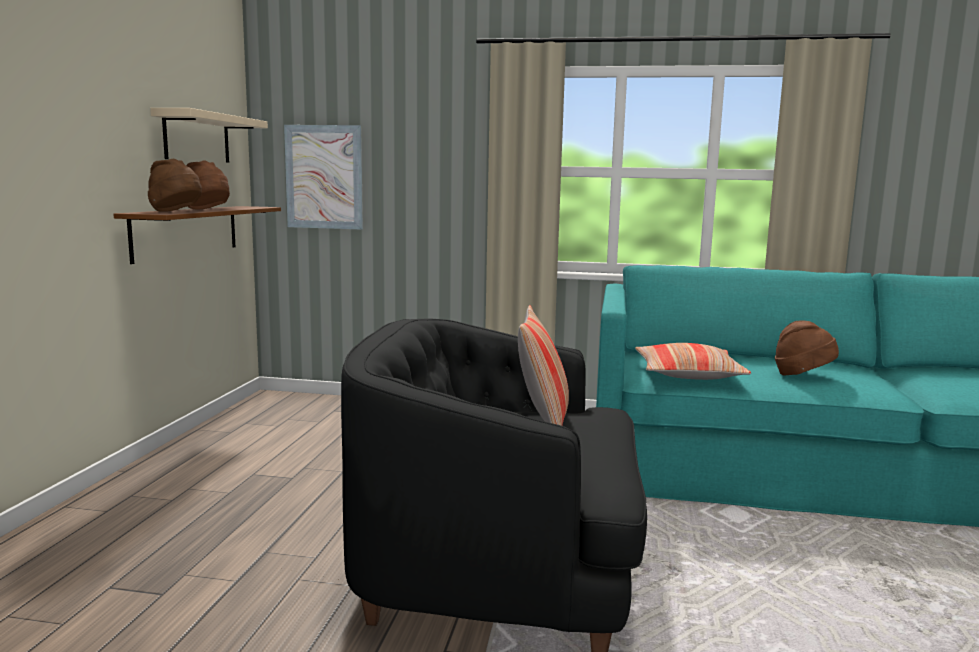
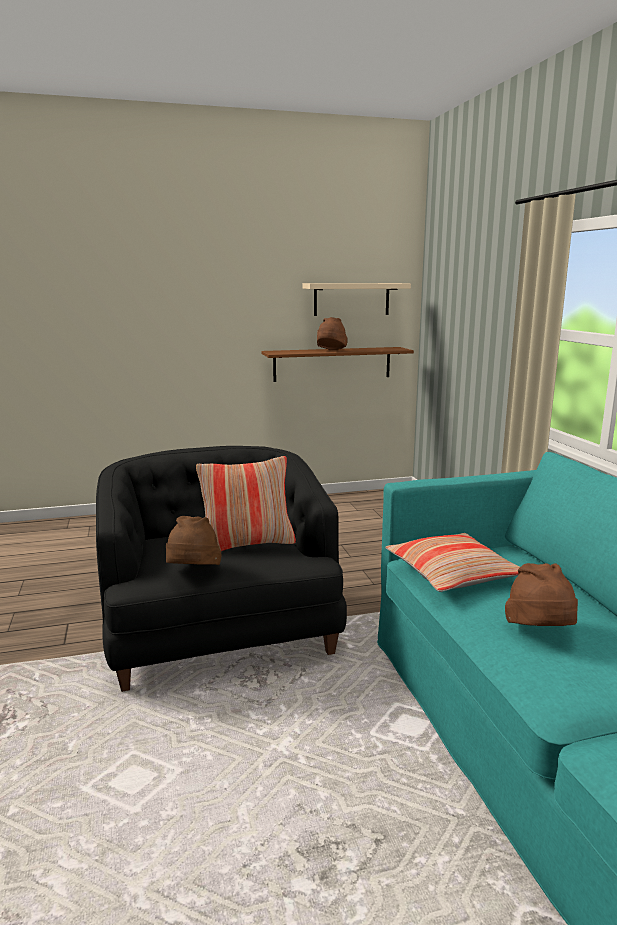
camera: 65 degrees right, 5 degrees up
brown hat [148,159,202,212] -> brown hat moved to [166,516,222,565]
picture [284,125,363,230] -> none

